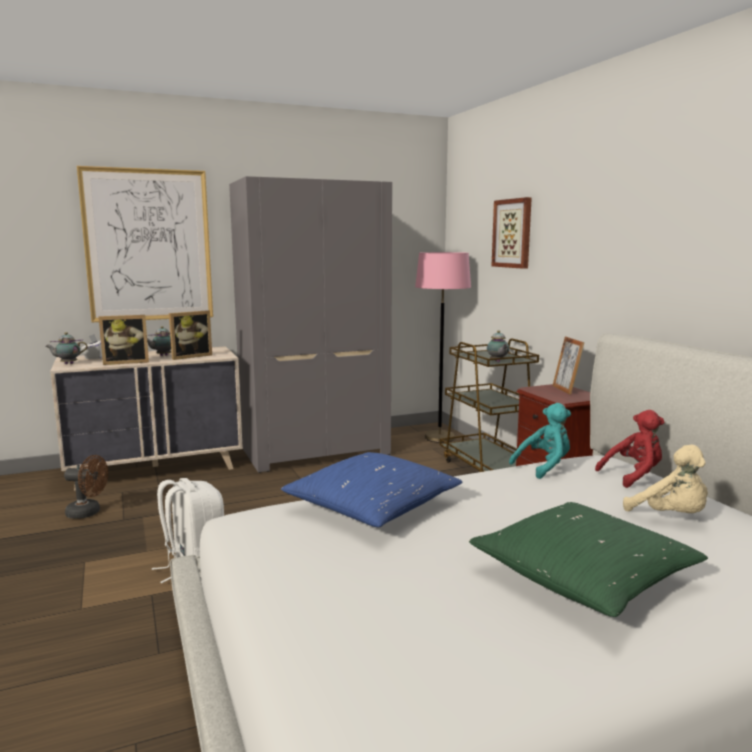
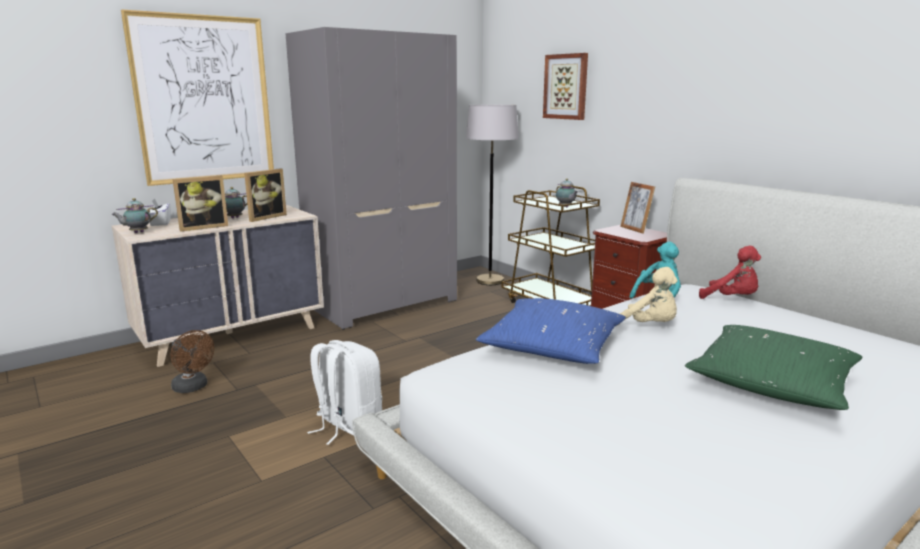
camera: 15 degrees left, 5 degrees up
brown fan [64,455,108,519] -> brown fan turned 45 degrees clockwise [171,330,214,393]
pink floor lamp [415,252,471,443] -> grey floor lamp [466,104,519,285]
red plush toy [595,410,664,488] -> red plush toy turned 75 degrees clockwise [699,246,761,299]
beige plush toy [623,445,708,513] -> beige plush toy moved to [618,267,677,325]

